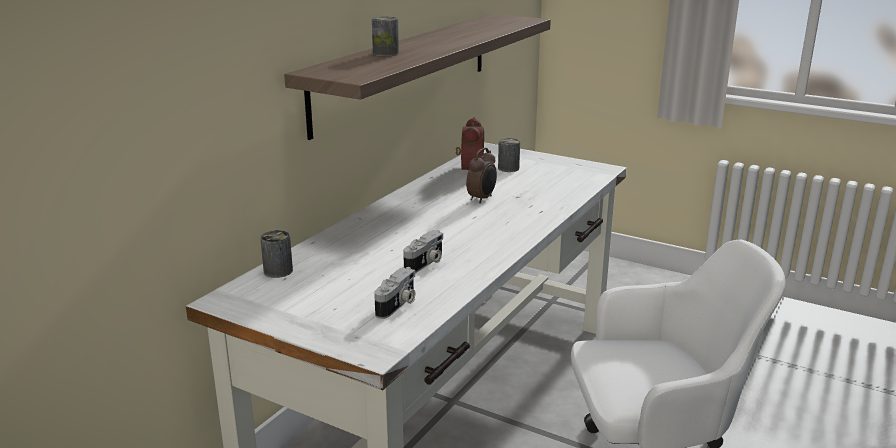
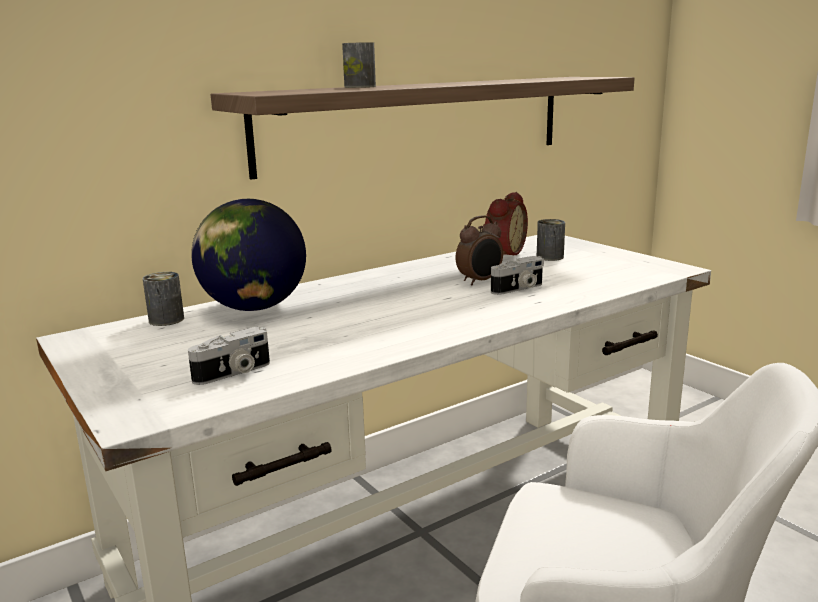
camera: 25 degrees right, 5 degrees down
camera [403,230,443,273] -> camera moved to [491,256,544,295]
none -> globe [191,199,306,311]

